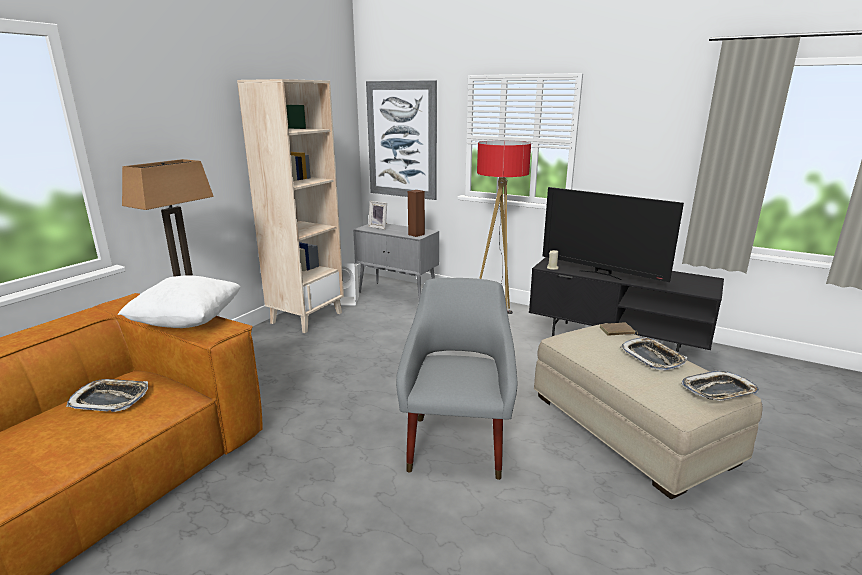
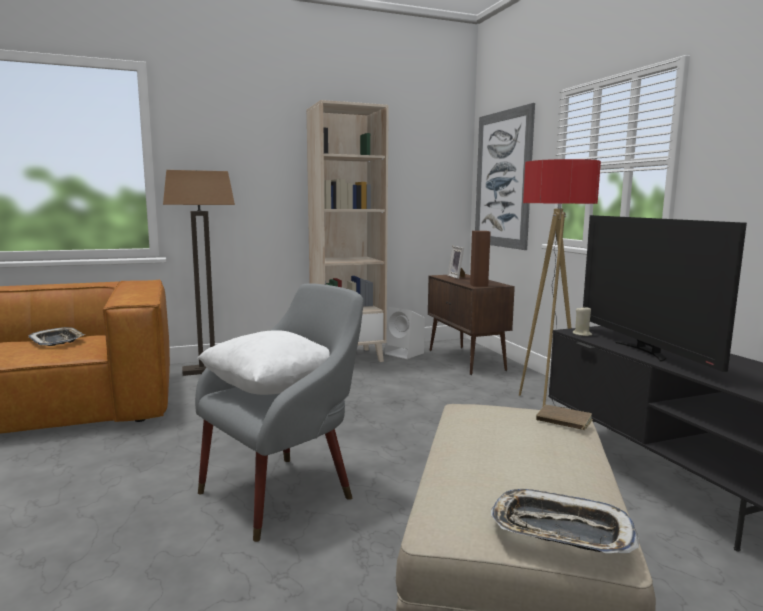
camera: 40 degrees right, 10 degrees down
white pillow [118,275,241,328] -> white pillow moved to [197,330,330,395]
grey cabinet [353,223,439,299] -> brown cabinet [428,274,515,375]
tray [620,338,687,371] -> none

